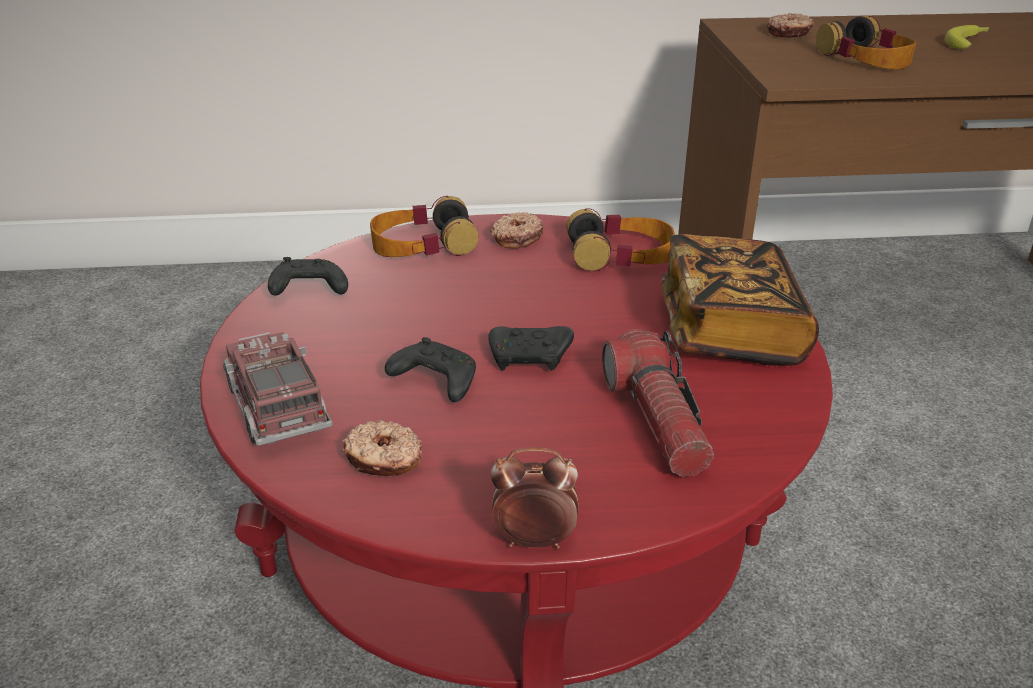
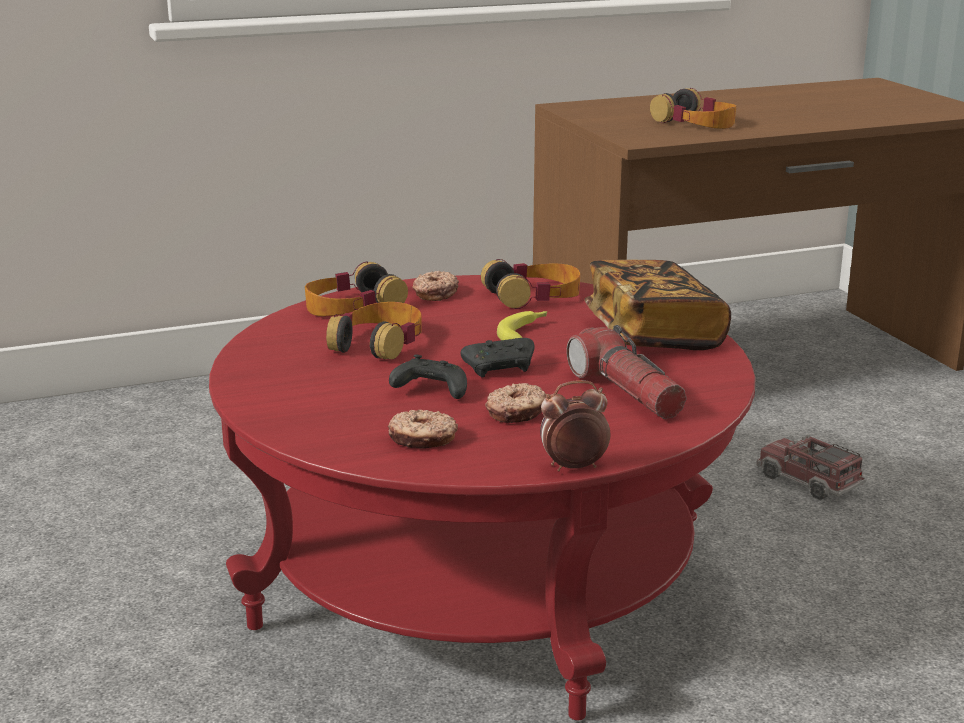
camera: 15 degrees left, 10 degrees down
toy truck [223,332,333,446] -> toy truck moved to [757,434,866,500]
black game controller [268,257,348,296] -> none
donut [767,13,814,38] -> donut moved to [485,383,546,423]
banana [944,25,989,49] -> banana moved to [497,311,547,340]
none -> headphones [326,302,422,359]

